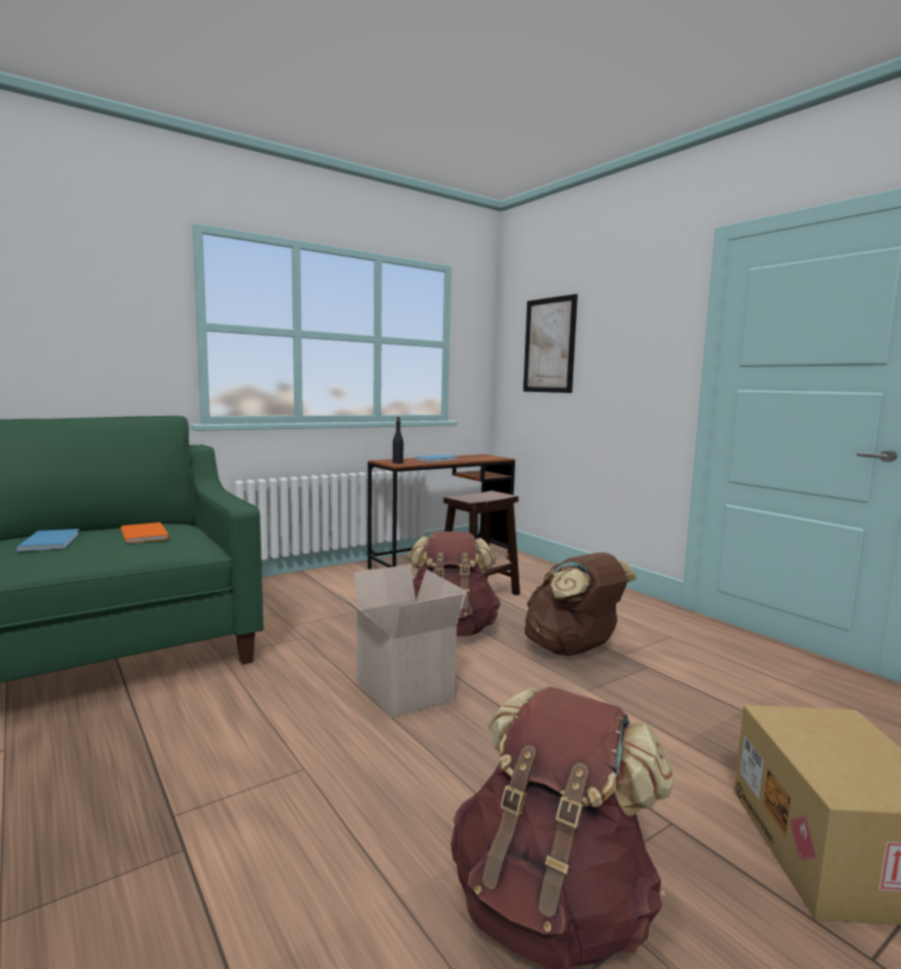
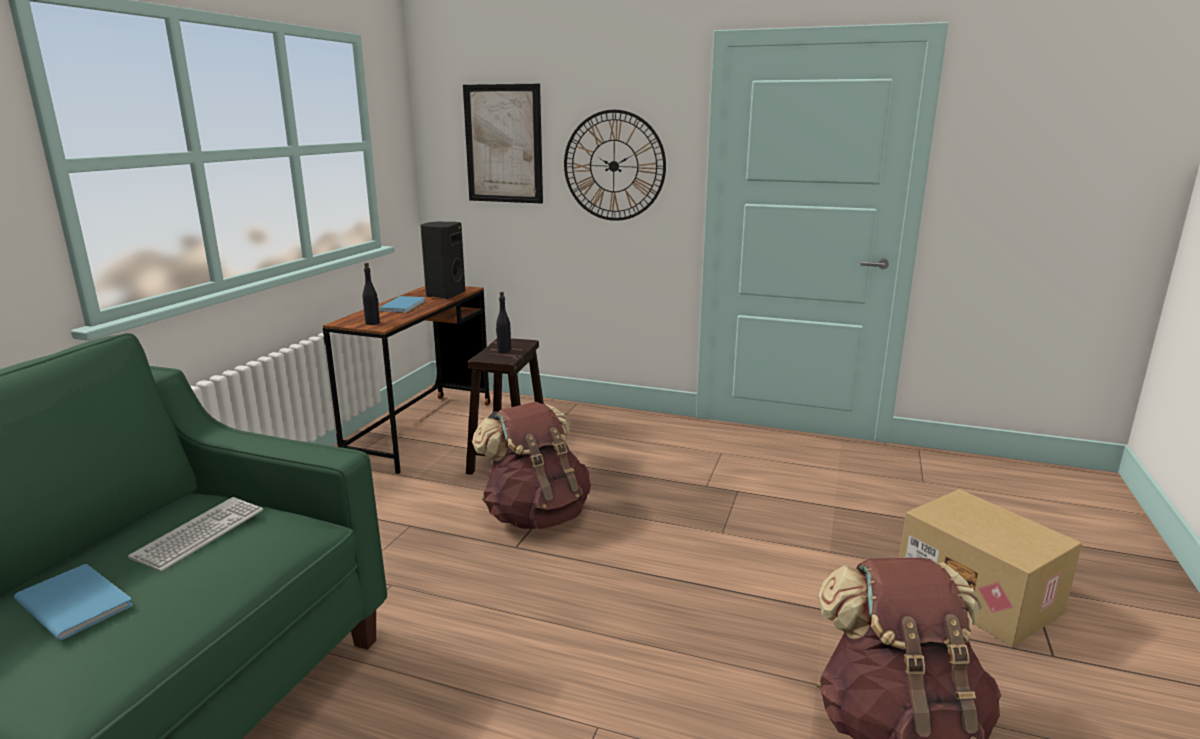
camera: 35 degrees left, 10 degrees up
orange book [120,522,169,543] -> keyboard [128,497,263,571]
cardboard box [336,564,467,718] -> none
brown backpack [525,553,637,656] -> none
none -> black speaker [420,222,465,299]
none -> black bottle [496,292,511,352]
none -> wall clock [564,110,666,221]

